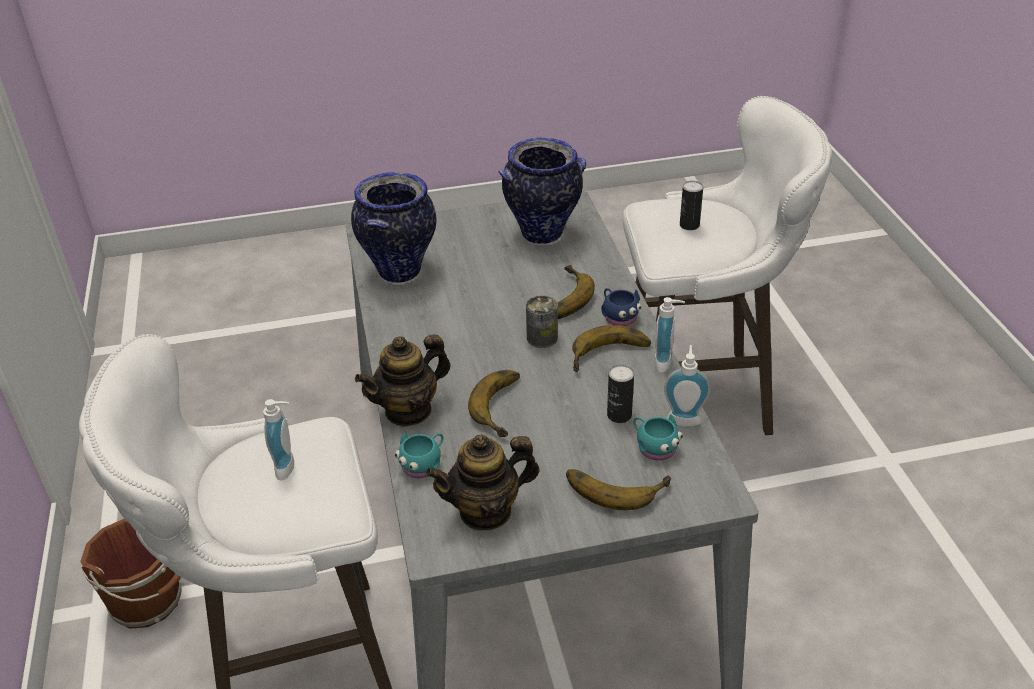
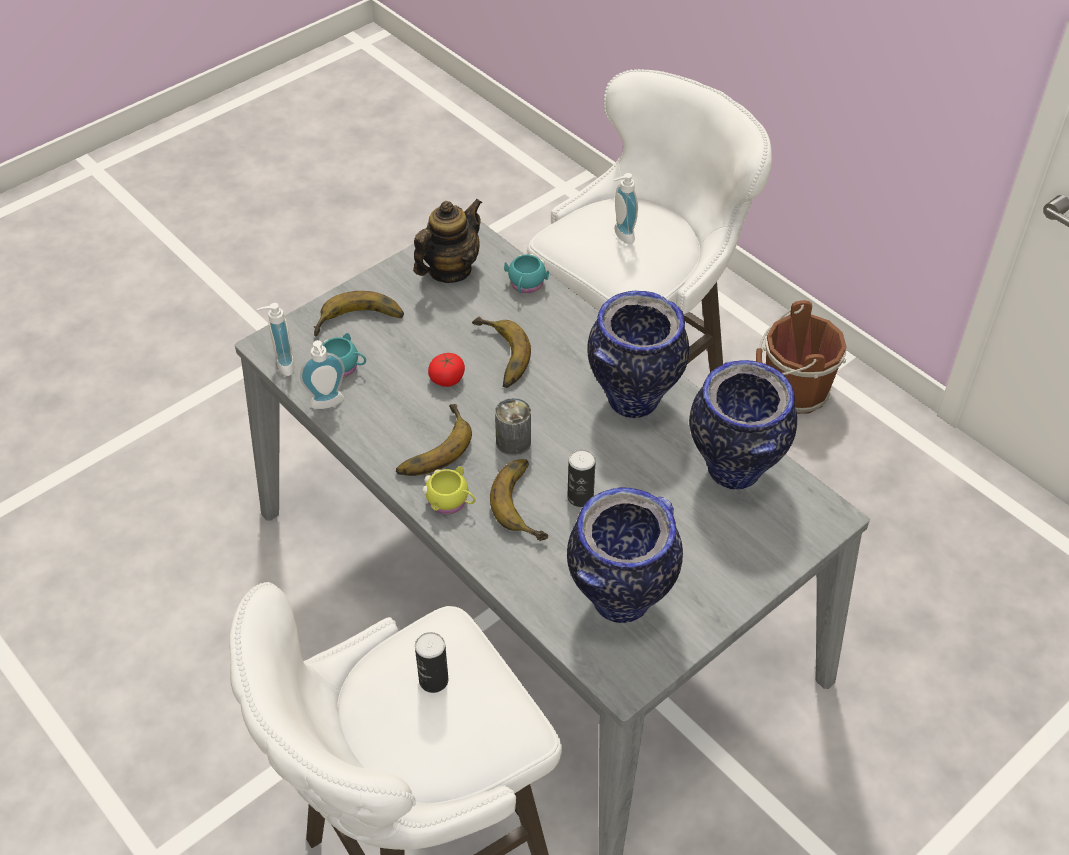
camera: 150 degrees right, 10 degrees up
teapot [355,334,451,427] -> none
blue mug [601,288,642,326] -> yellow mug [422,466,476,514]
can [607,365,634,423] -> can moved to [567,449,596,507]
soap dispenser [654,297,685,373] -> soap dispenser moved to [257,303,295,376]
none -> tomato [428,353,465,387]
none -> vase [587,291,689,418]

